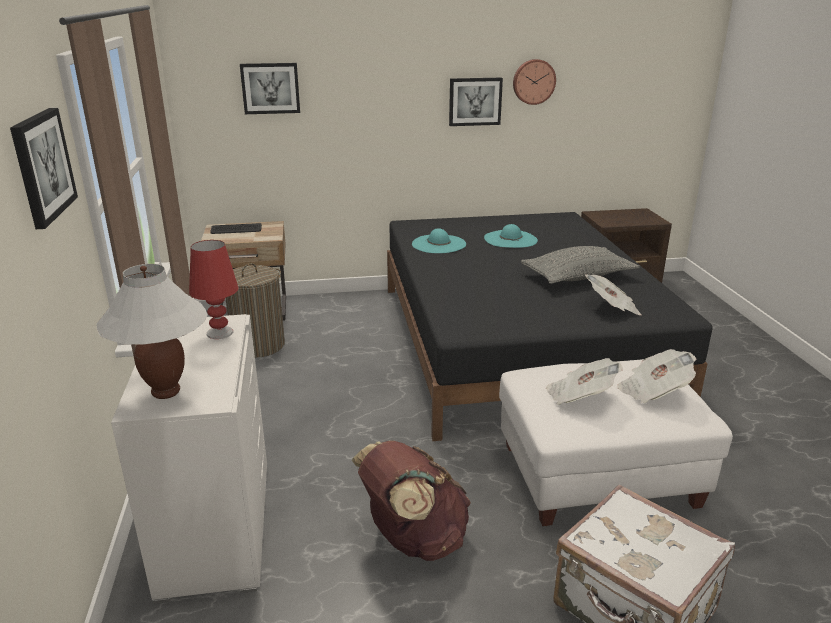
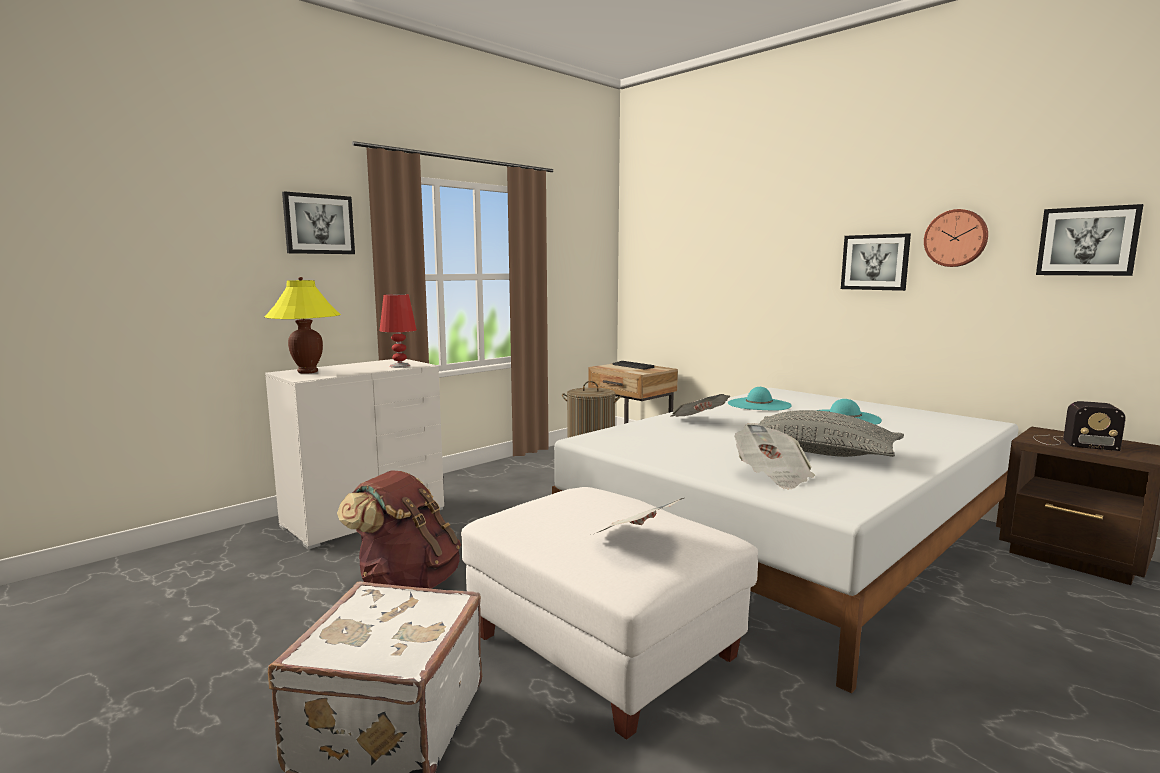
camera: 55 degrees right, 15 degrees down
white table lamp [96,264,208,399] -> yellow table lamp [265,277,341,374]
picture [240,63,300,114] -> picture moved to [1036,204,1144,276]
black bed [387,212,713,441] -> white bed [552,388,1018,693]
newspaper [546,358,623,405] -> newspaper moved to [671,394,730,417]
none -> radio [1033,401,1126,451]

